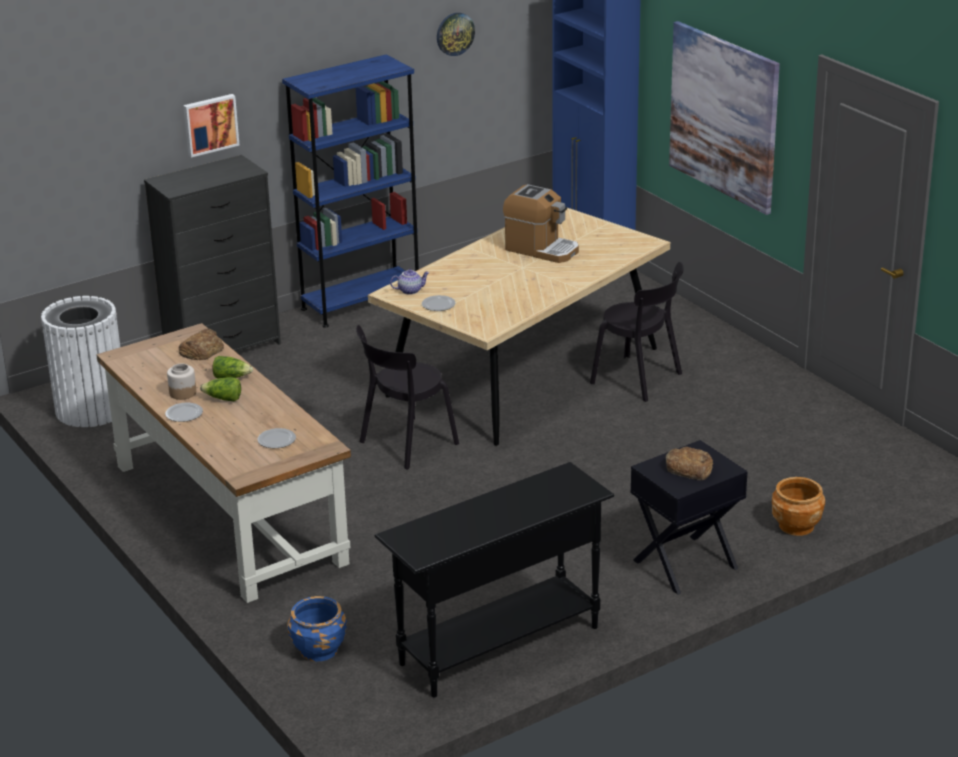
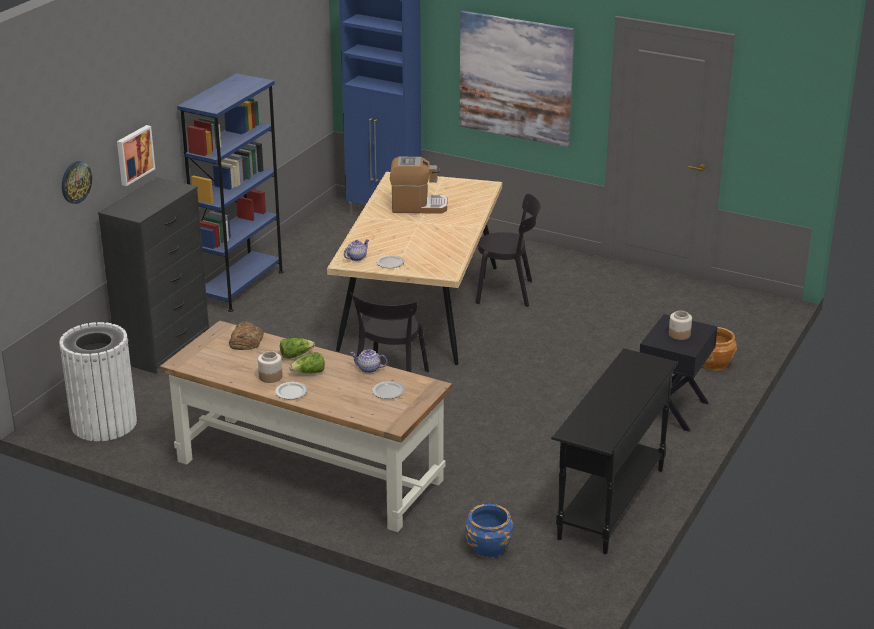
camera: 30 degrees left, 0 degrees up
wall clock [437,13,475,56] -> wall clock moved to [62,161,92,204]
bread [666,447,713,480] -> jar [669,311,692,340]
none -> teapot [350,349,387,373]

